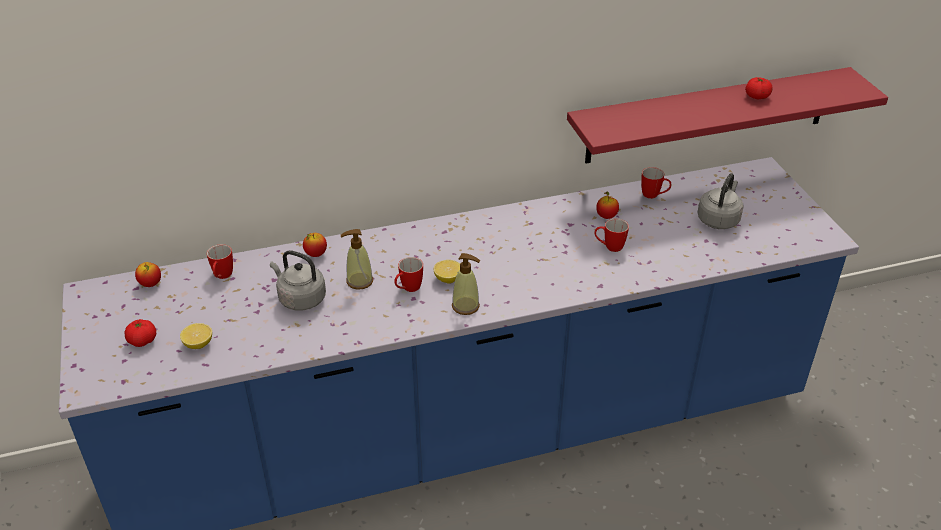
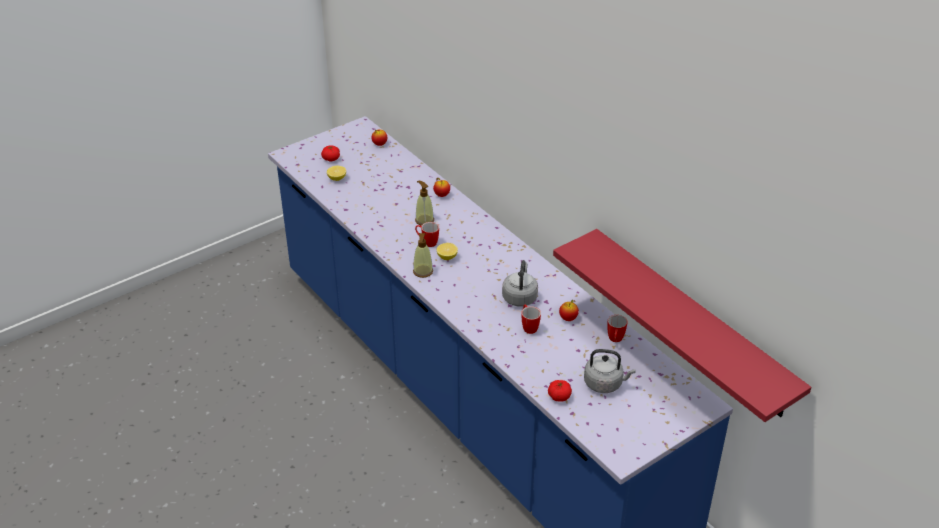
camera: 70 degrees right, 0 degrees up
mug [207,244,233,279] -> none
grey kettle [270,250,326,310] -> grey kettle moved to [502,260,538,307]
tomato [745,77,772,100] -> tomato moved to [548,380,572,402]

